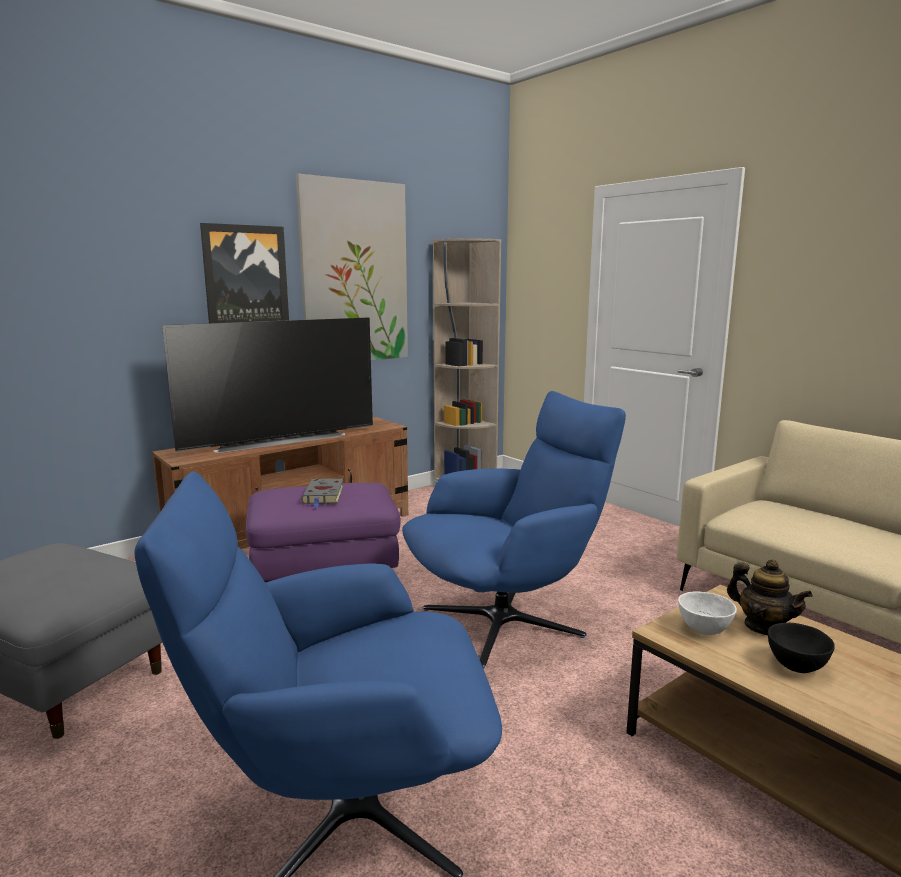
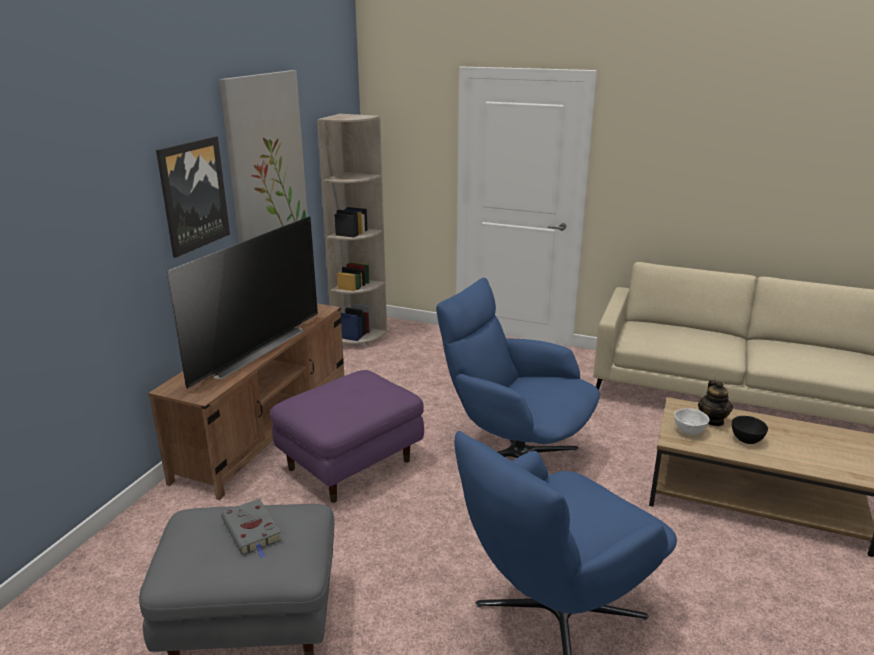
camera: 30 degrees left, 10 degrees up
grey book [302,478,344,508] -> grey book moved to [221,499,282,558]
blue armchair [402,391,626,669] -> blue armchair turned 90 degrees counterclockwise [436,278,600,458]
teapot [727,560,813,635] -> teapot turned 75 degrees clockwise [698,380,733,426]

